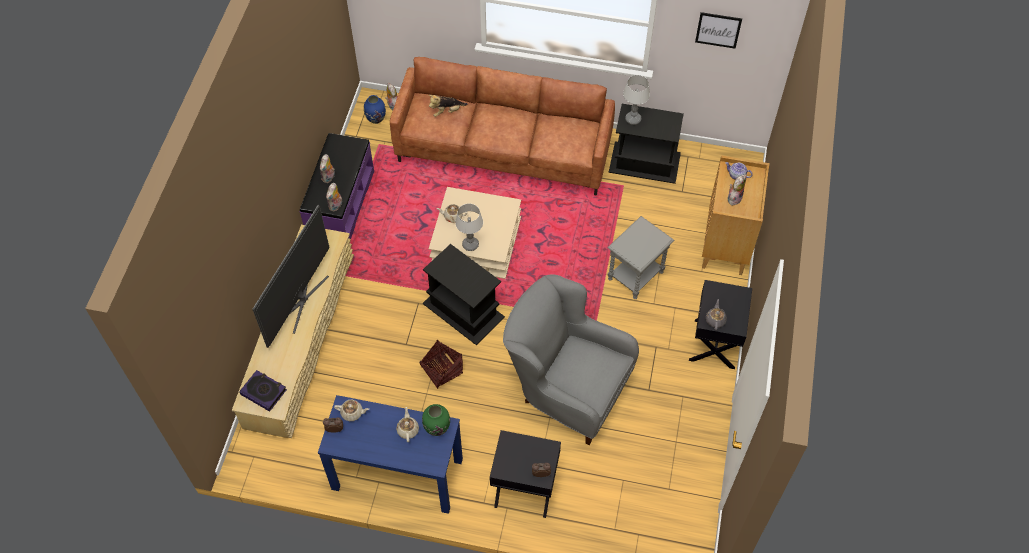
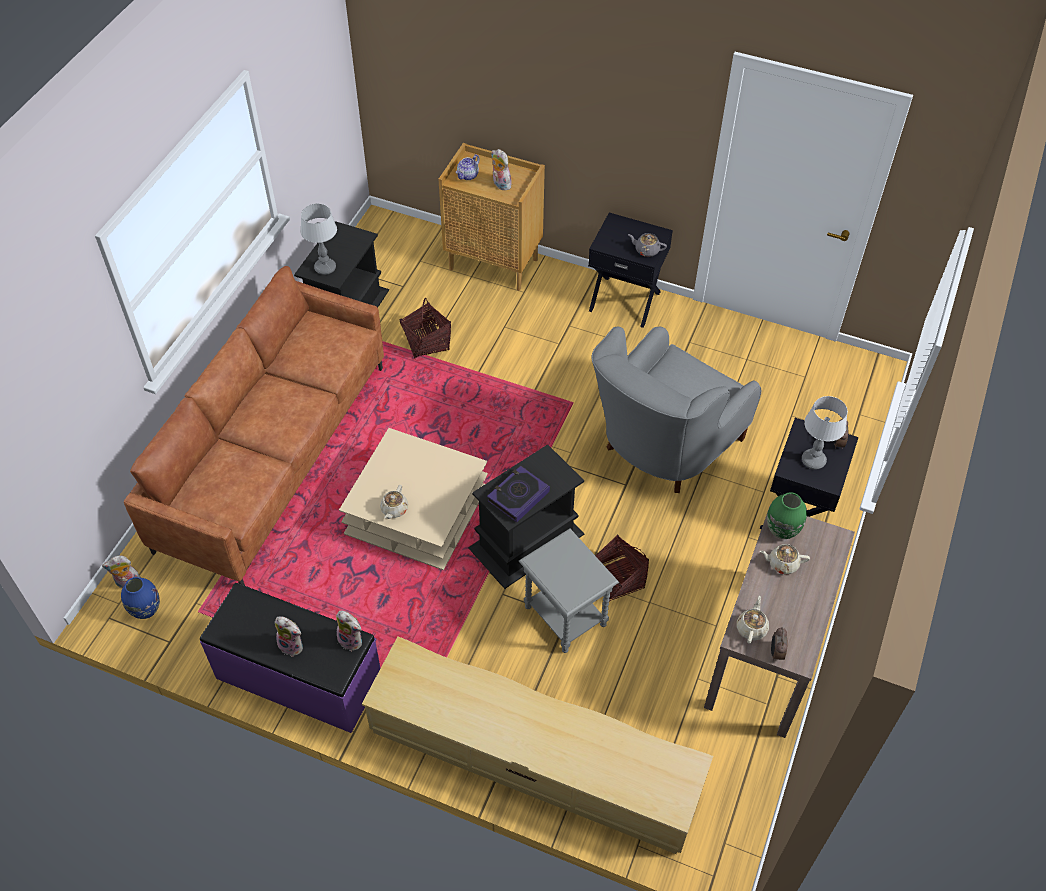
camera: 80 degrees left, 5 degrees down
book [239,370,287,412] -> book moved to [487,466,550,523]
television [253,205,329,348] -> none
blue console table [318,395,463,514] -> brown console table [704,504,855,738]
plush toy [429,95,468,117] -> none
table lamp [455,203,483,251] -> table lamp moved to [802,396,848,469]
grey side table [607,216,675,299] -> grey side table moved to [519,529,619,653]
picture [695,12,742,48] -> none
none -> basket [400,298,451,358]

